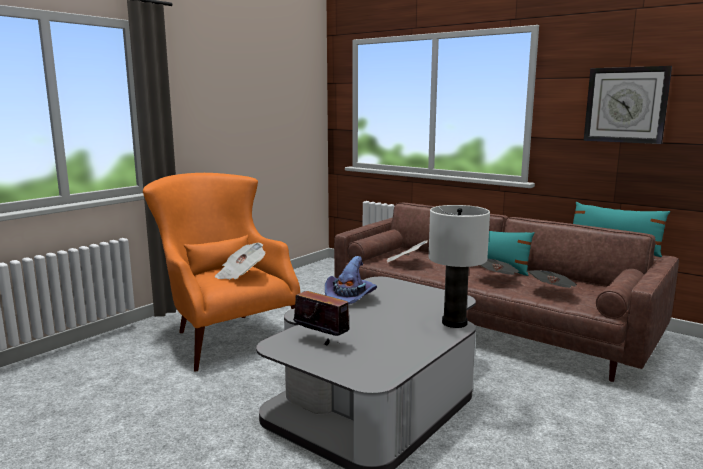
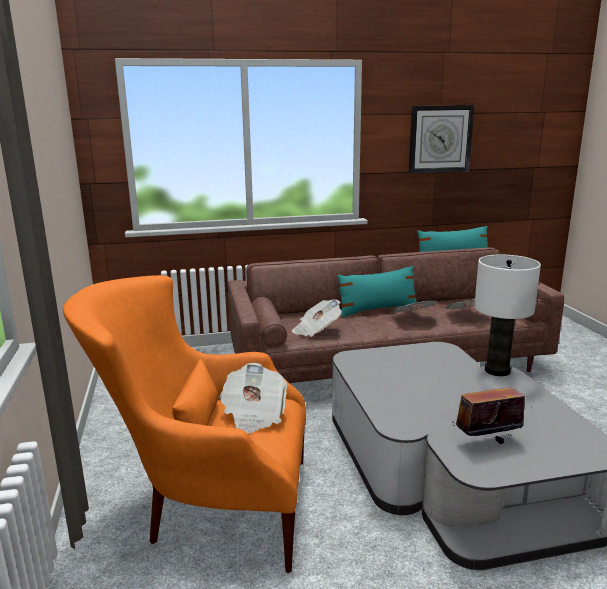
camera: 50 degrees left, 5 degrees up
purple hat [325,256,377,304] -> none

